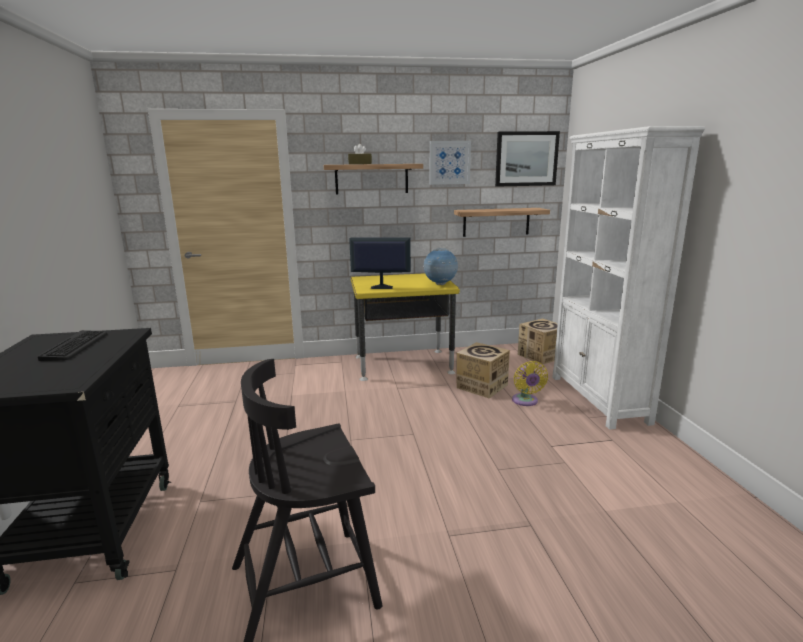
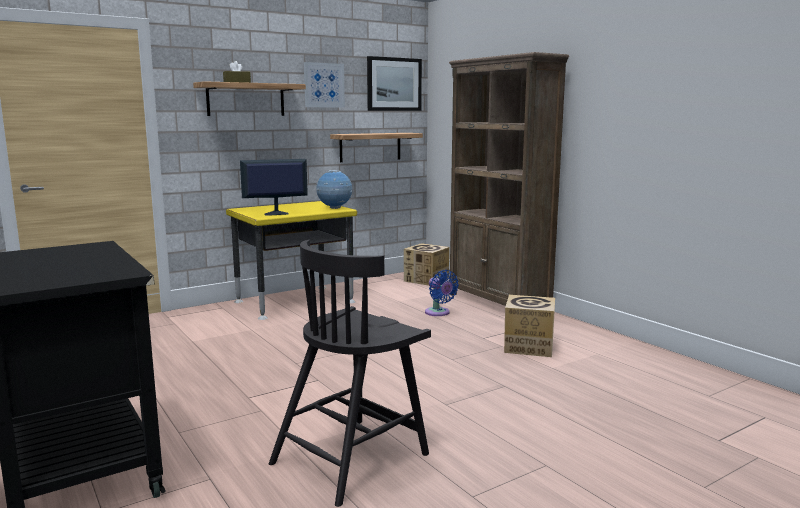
camera: 25 degrees left, 5 degrees down
keyboard [38,330,107,361] -> none
cardboard box [457,342,510,398] -> cardboard box moved to [504,295,555,357]
yellow fan [512,361,548,406] -> blue fan [425,270,459,316]
white bookcase [552,126,705,430] -> brown bookcase [449,52,569,306]

